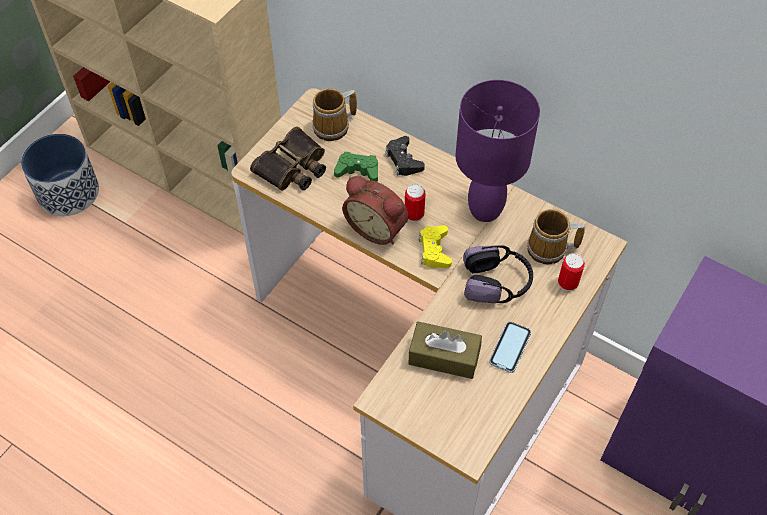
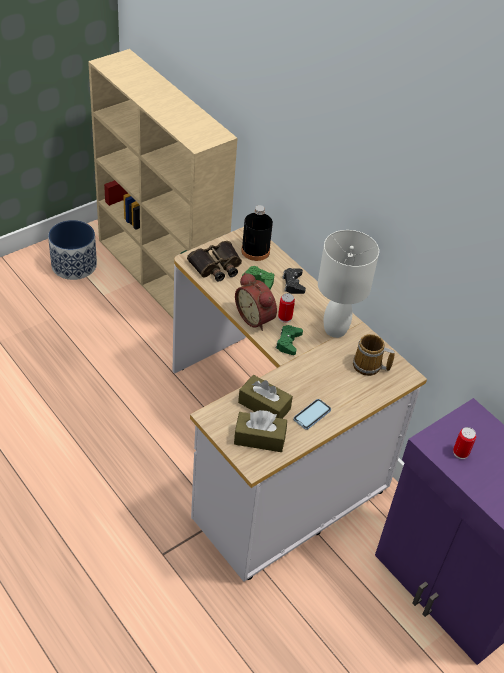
camera: 15 degrees right, 10 degrees down
mug [312,88,357,141] -> black bottle [241,205,273,261]
yellow game controller [419,225,452,268] -> green game controller [276,325,303,355]
purple table lamp [456,80,540,222] -> white table lamp [318,230,379,338]
headphones [463,245,533,303] -> none
can [558,253,585,292] -> can moved to [453,427,476,459]
none -> brown tissue box [234,410,287,452]

